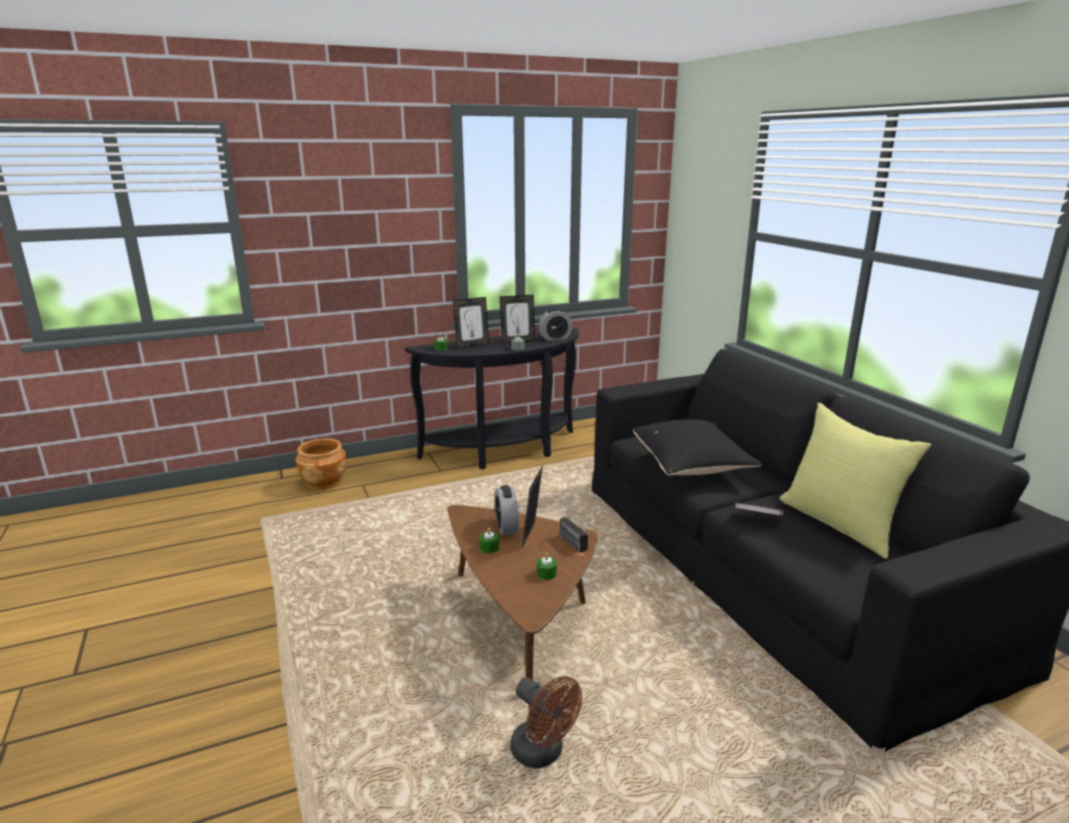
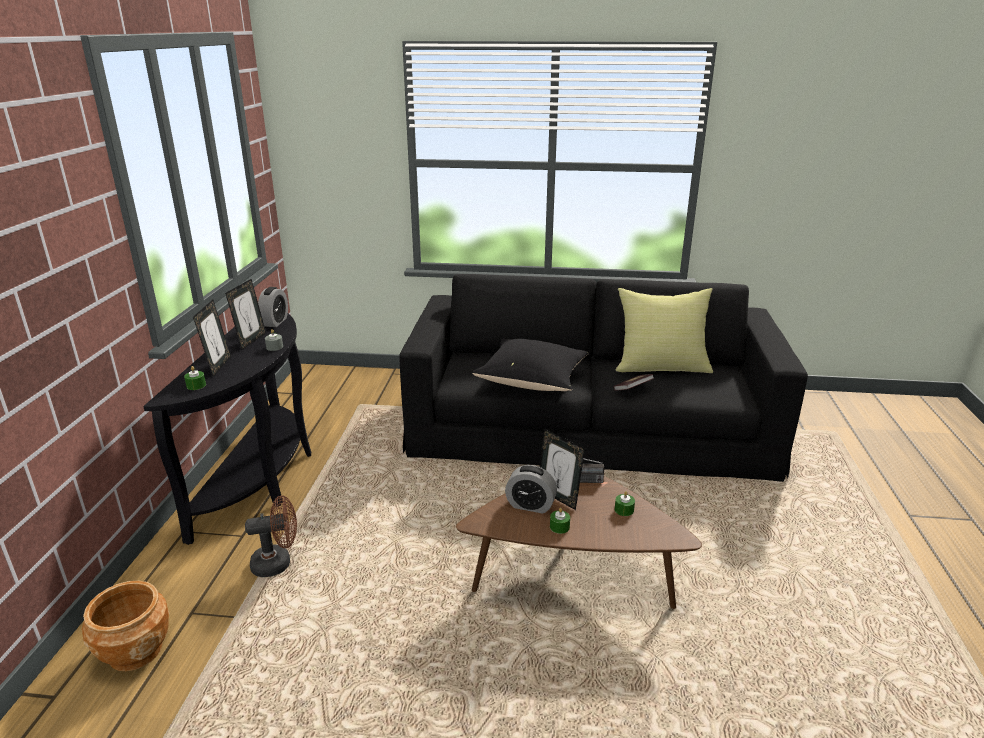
camera: 60 degrees left, 5 degrees up
brown fan [510,676,582,769] -> brown fan moved to [245,496,297,577]

